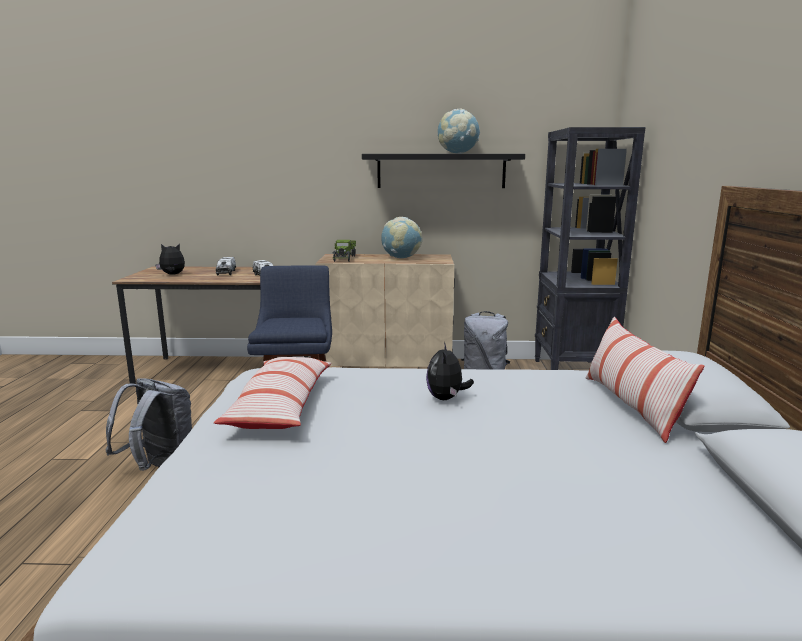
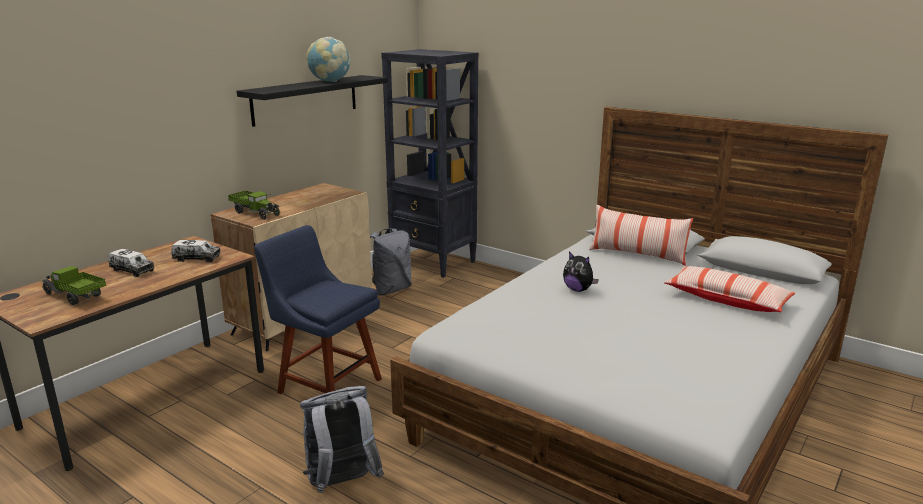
camera: 55 degrees left, 5 degrees up
plush toy [155,244,185,275] -> toy truck [42,266,106,305]
pillow [214,357,331,429] -> pillow moved to [664,266,795,312]
globe [381,217,422,258] -> none

